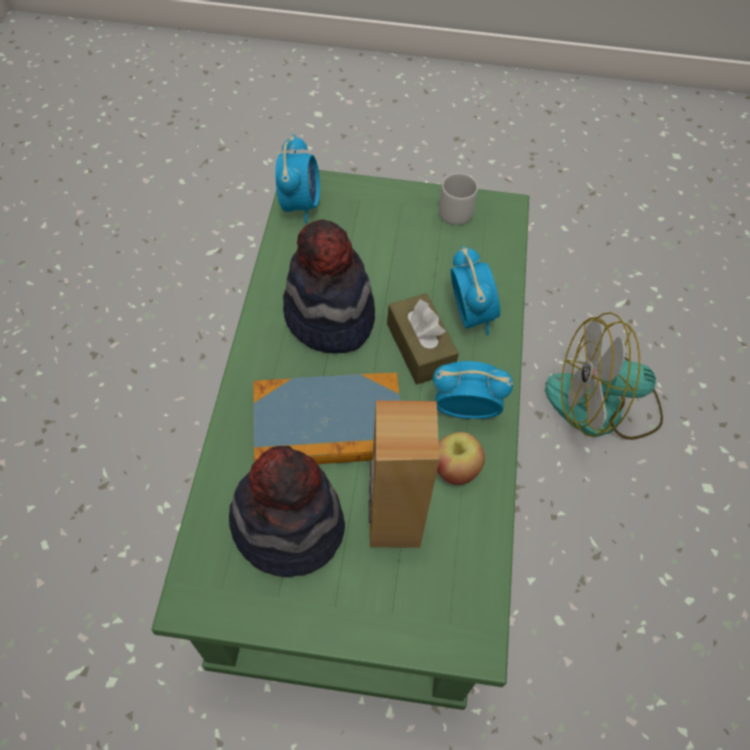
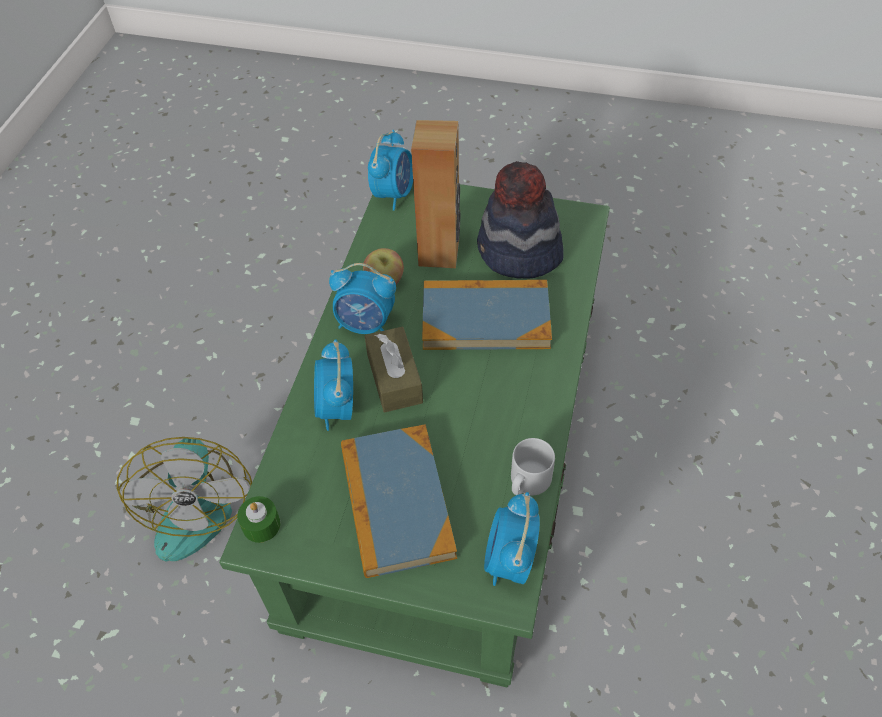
camera: 170 degrees left, 5 degrees down
hat [283,219,375,354] -> none
grey mug [439,173,478,225] -> grey mug moved to [511,438,555,495]
fan [545,312,663,440] -> fan turned 75 degrees clockwise [117,437,252,562]
none -> green candle [237,496,280,543]
none -> book [341,424,457,578]
none -> alarm clock [368,130,413,211]

